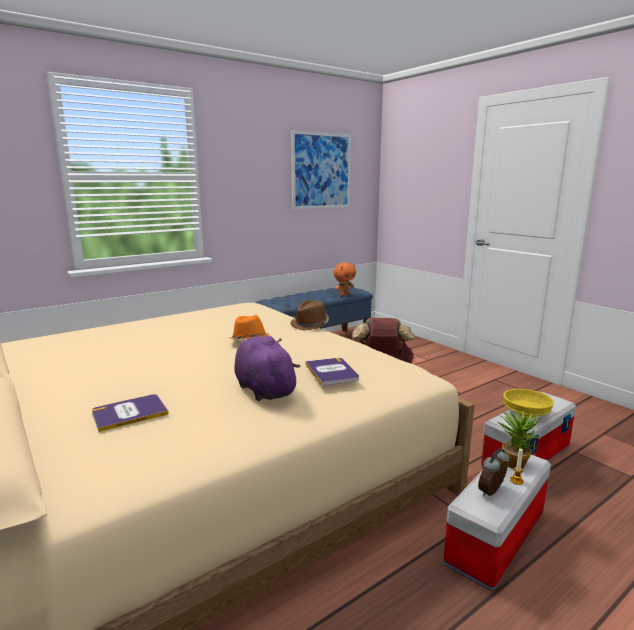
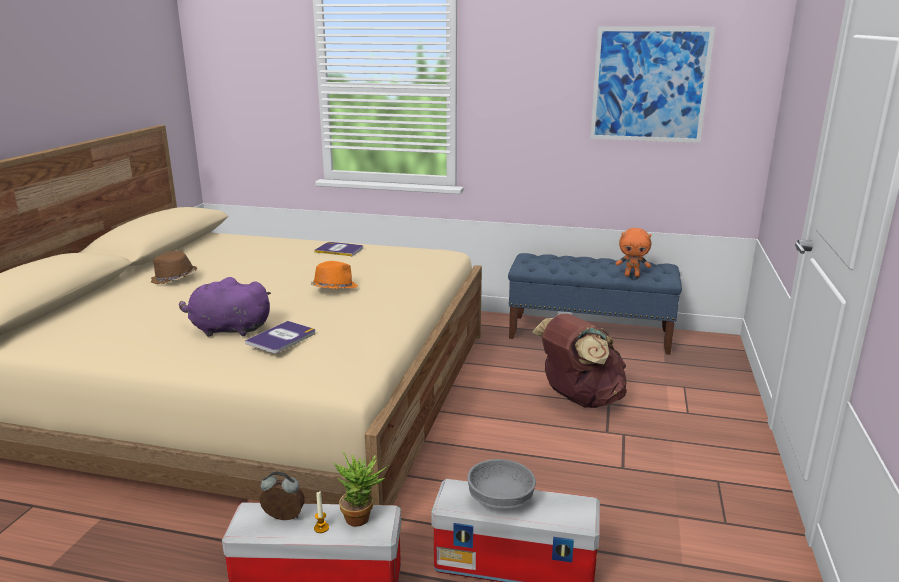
camera: 50 degrees right, 5 degrees up
book [92,394,169,432] -> book moved to [314,242,363,256]
purple plush toy [234,335,300,401] -> purple plush toy turned 105 degrees counterclockwise [179,277,271,337]
brown hat [290,300,329,331] -> brown hat moved to [151,251,197,284]
yellow bowl [503,389,554,418] -> grey bowl [467,459,536,509]

